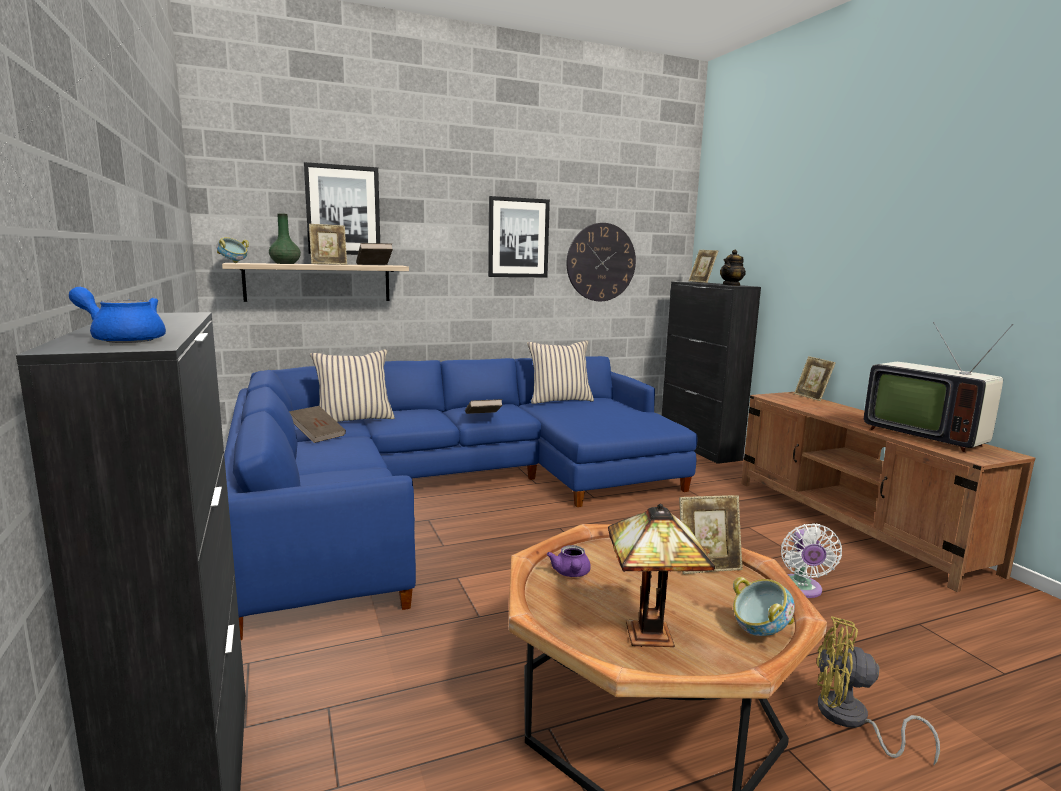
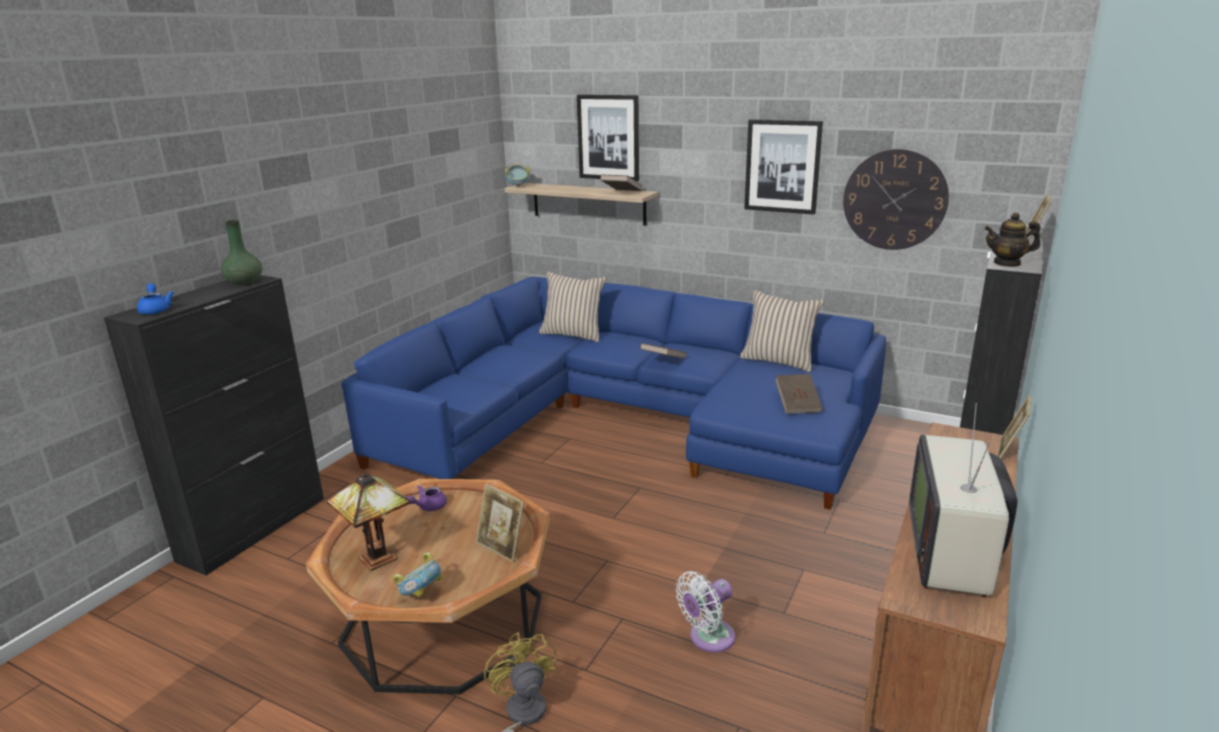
camera: 50 degrees right, 10 degrees up
green vase [269,213,301,264] -> green vase moved to [221,220,262,285]
brown book [289,406,346,443] -> brown book moved to [775,374,823,414]
picture frame [309,224,347,265] -> none

